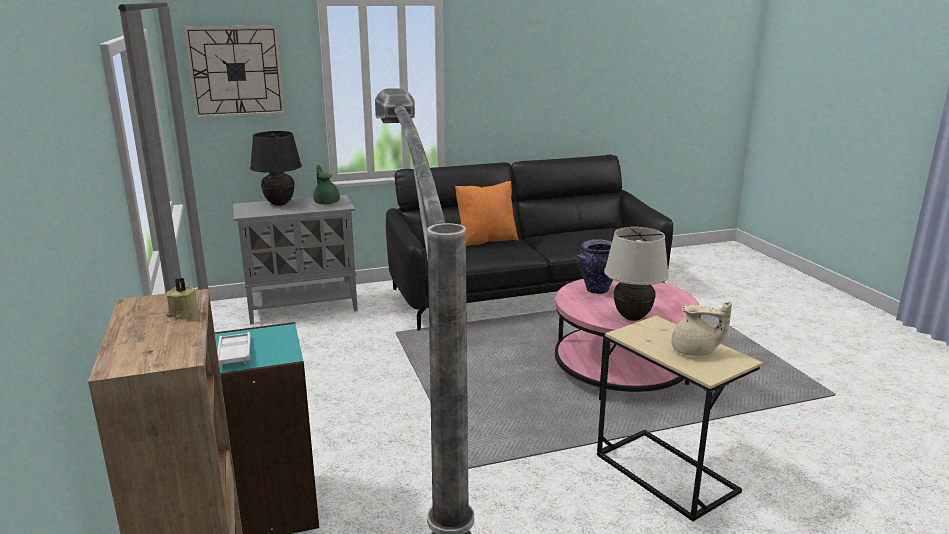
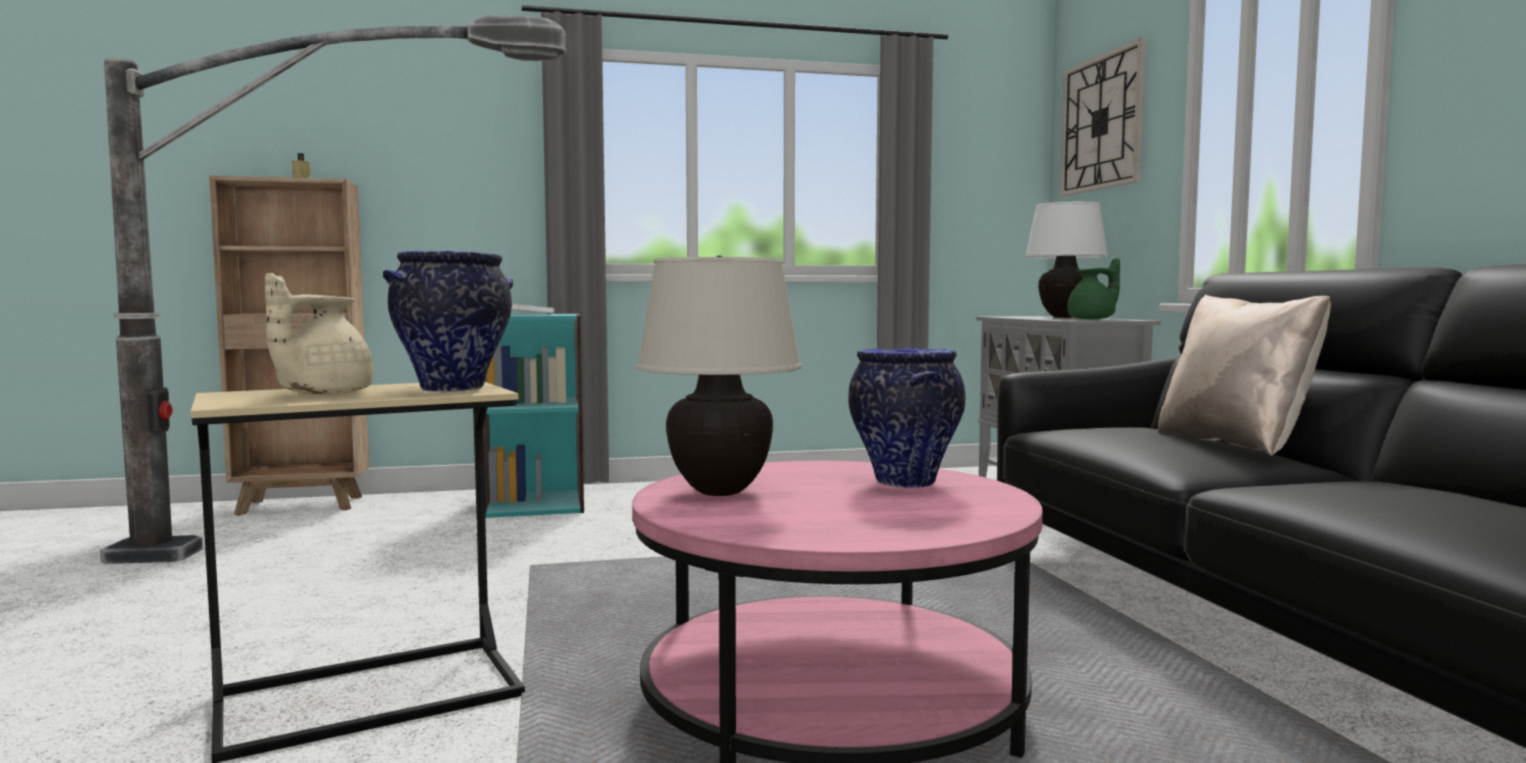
camera: 95 degrees right, 15 degrees down
black table lamp [250,131,302,206] -> white table lamp [1025,201,1108,318]
orange pillow [455,181,519,246] -> beige pillow [1158,295,1331,456]
none -> vase [383,251,513,392]

